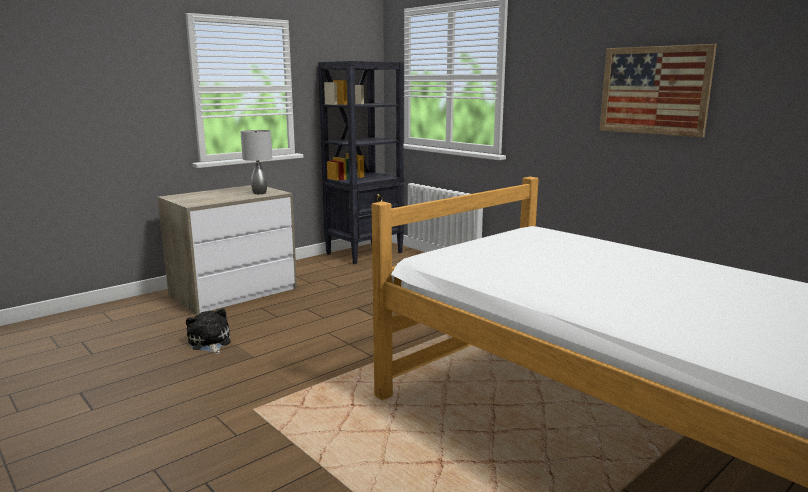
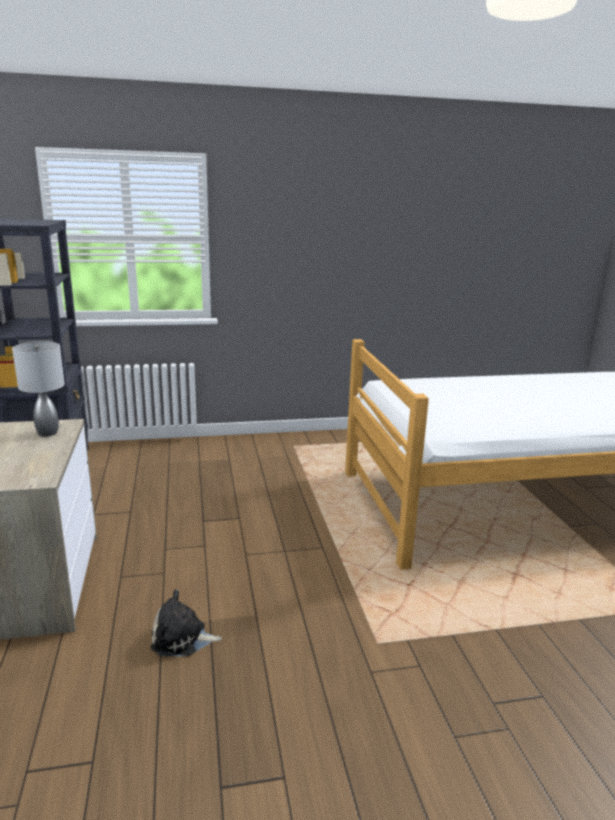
camera: 60 degrees left, 5 degrees up
picture [600,44,717,137] -> none

